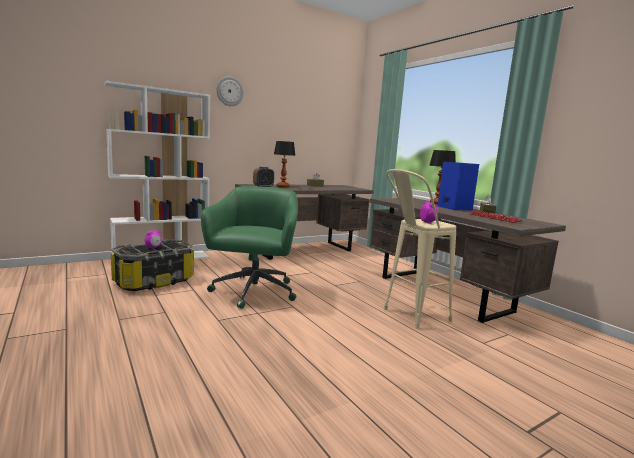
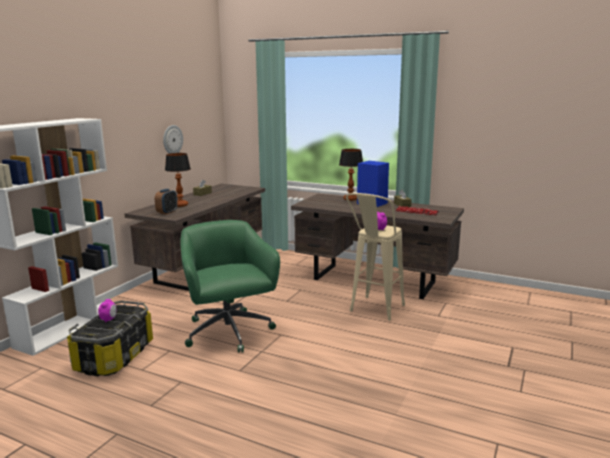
camera: 30 degrees left, 5 degrees up
wall clock [217,76,244,106] -> wall clock moved to [163,125,183,154]

